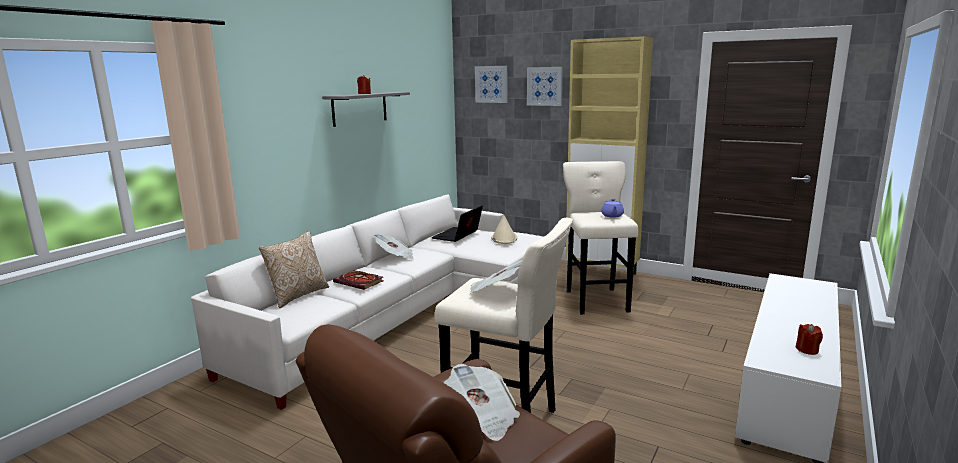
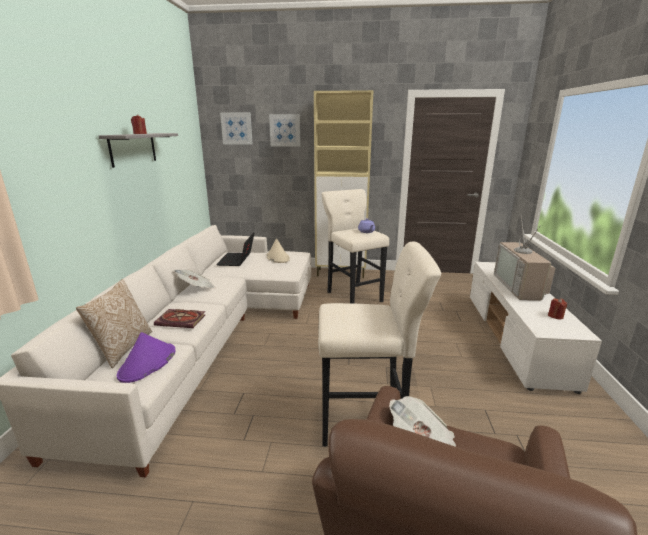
camera: 25 degrees left, 5 degrees up
newspaper [470,260,522,294] -> none
none -> purple hat [117,332,175,383]
none -> television [494,217,555,300]

